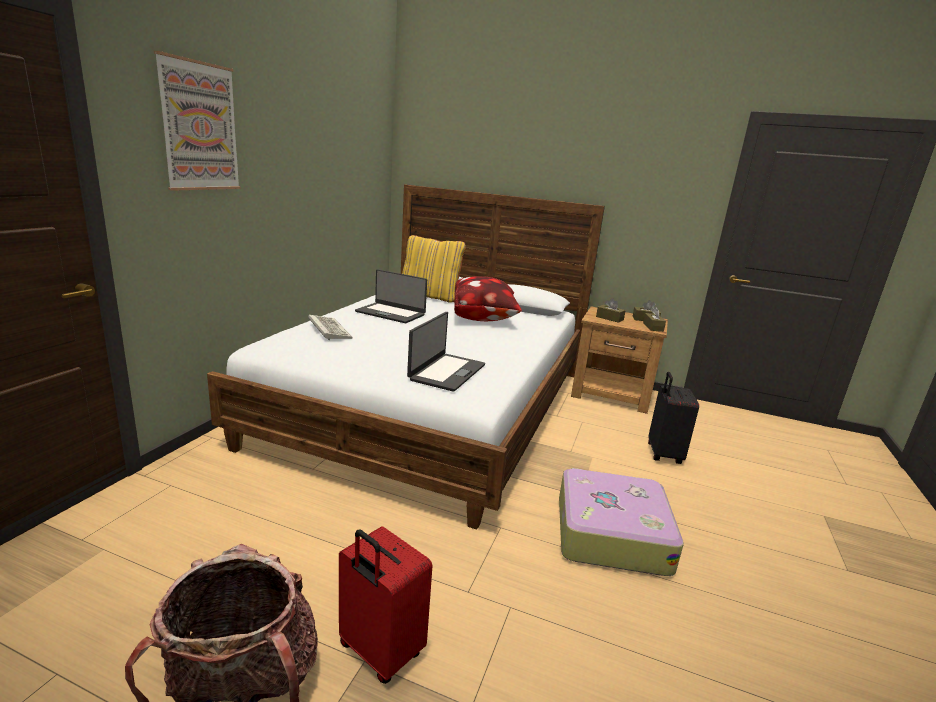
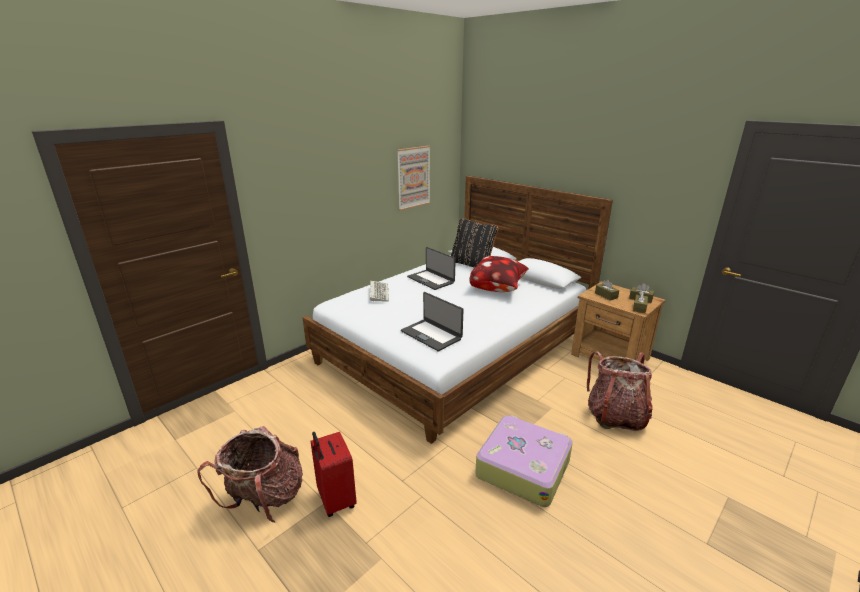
camera: 25 degrees right, 5 degrees up
picture [154,51,241,191] -> picture moved to [397,146,431,211]
yellow pillow [402,235,466,303] -> black pillow [451,218,499,268]
laptop [407,312,485,392] -> laptop turned 90 degrees clockwise [401,292,464,351]
black suitcase [648,372,699,464] -> backpack [587,351,653,431]

